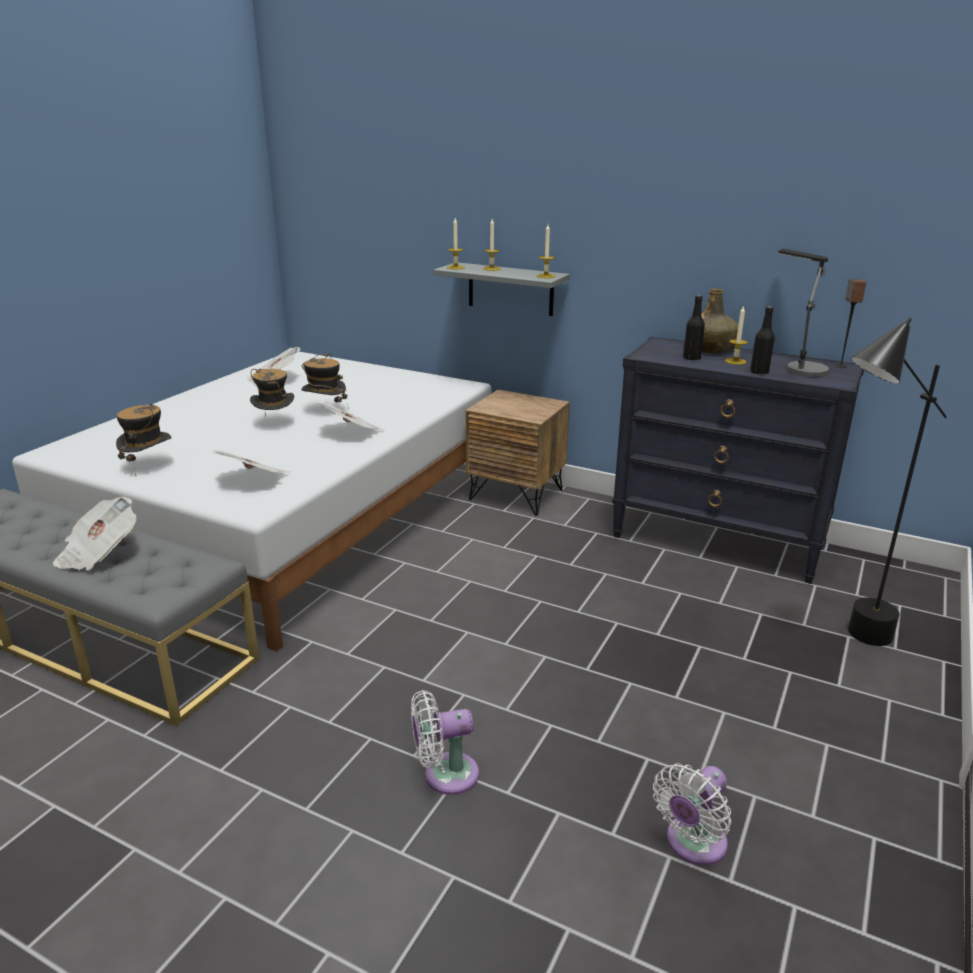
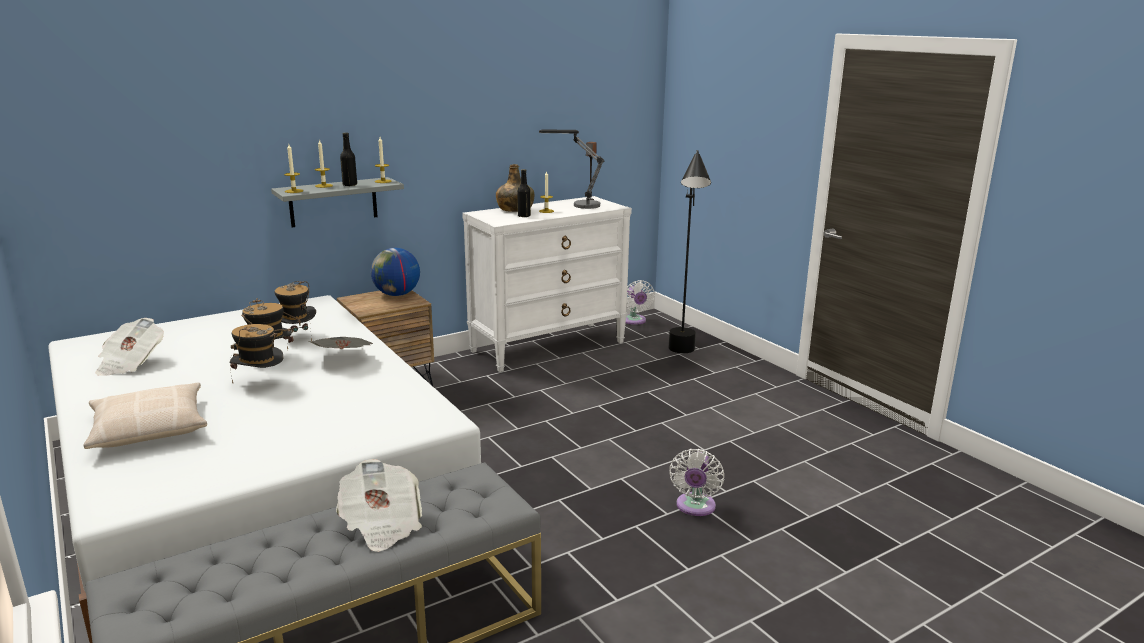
camera: 60 degrees left, 5 degrees down
hat [116,404,171,476] -> hat moved to [274,281,316,341]
newspaper [211,451,291,473] -> none
black dresser [612,337,864,584] -> white dresser [462,196,632,372]
white fan [653,763,731,865] -> white fan moved to [626,280,655,325]
black bottle [750,306,775,375] -> black bottle moved to [340,133,357,186]
none -> beige pillow [83,383,207,449]
none -> globe [371,248,420,296]

